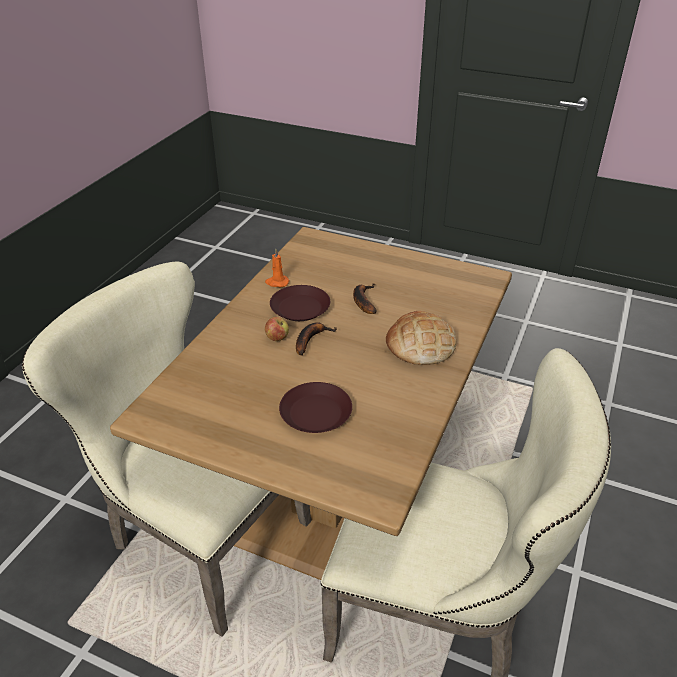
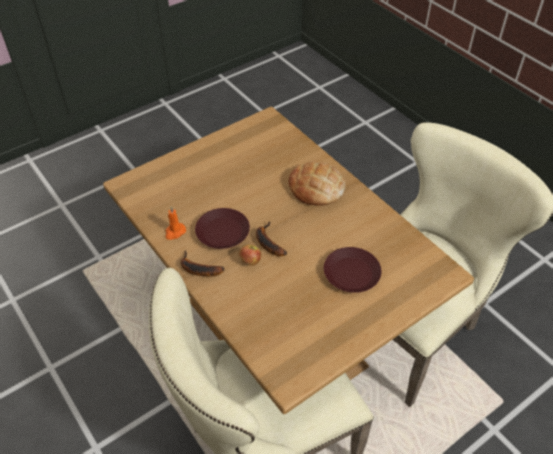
camera: 60 degrees left, 10 degrees up
banana [353,283,377,314] -> banana moved to [180,250,224,277]

